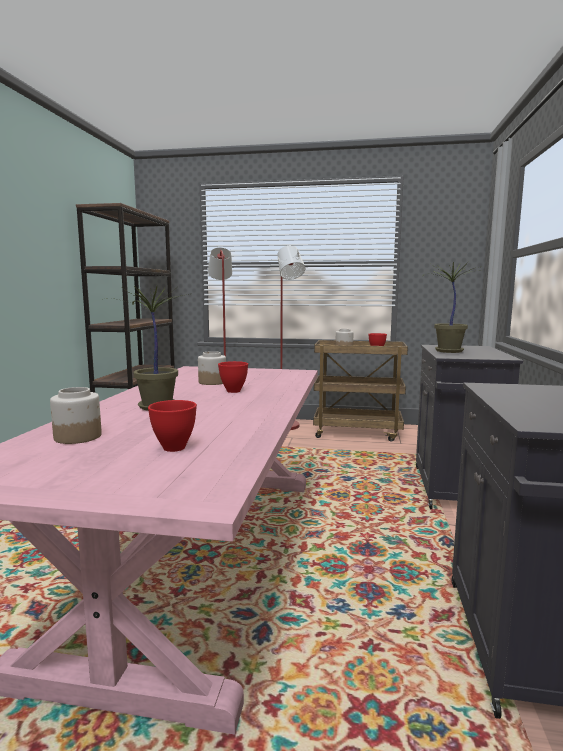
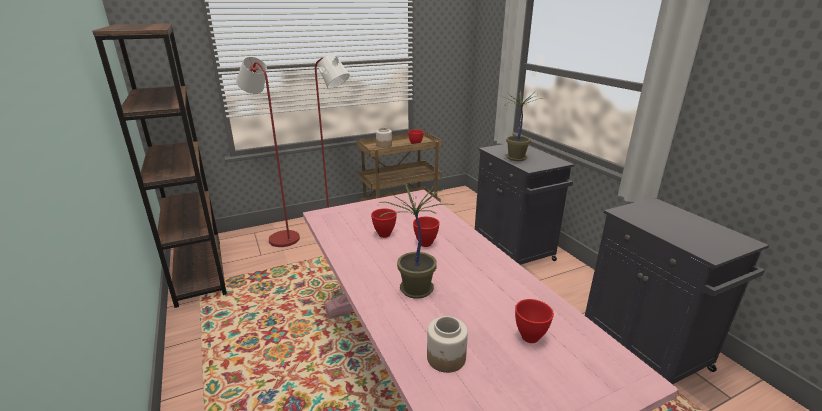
camera: 35 degrees left, 15 degrees up
jar [198,351,226,385] -> red bowl [371,209,397,238]

